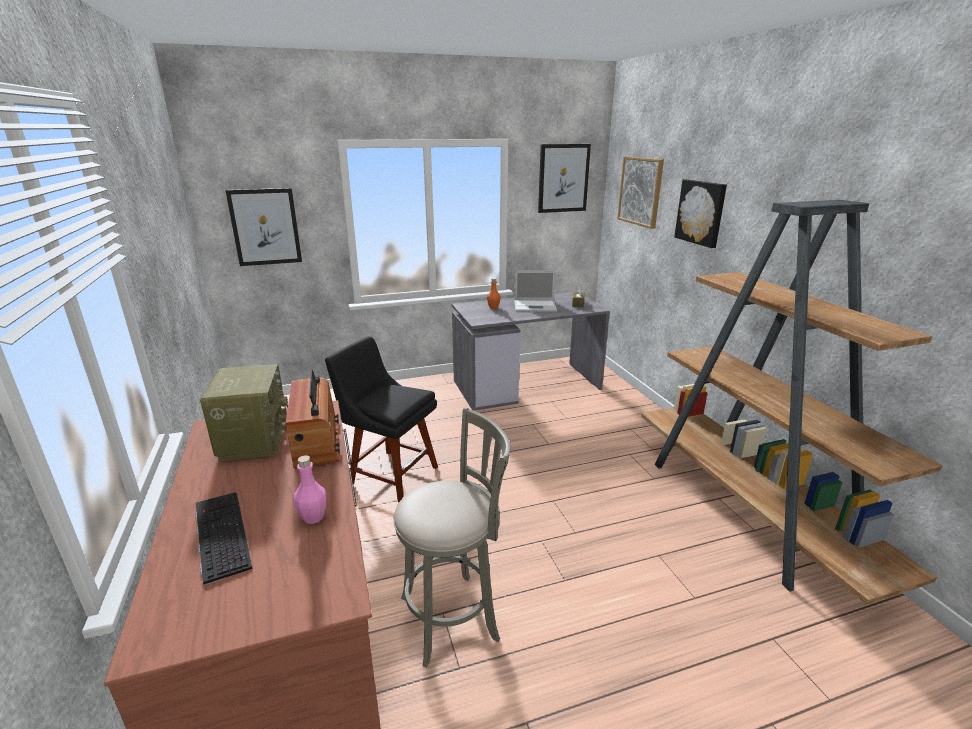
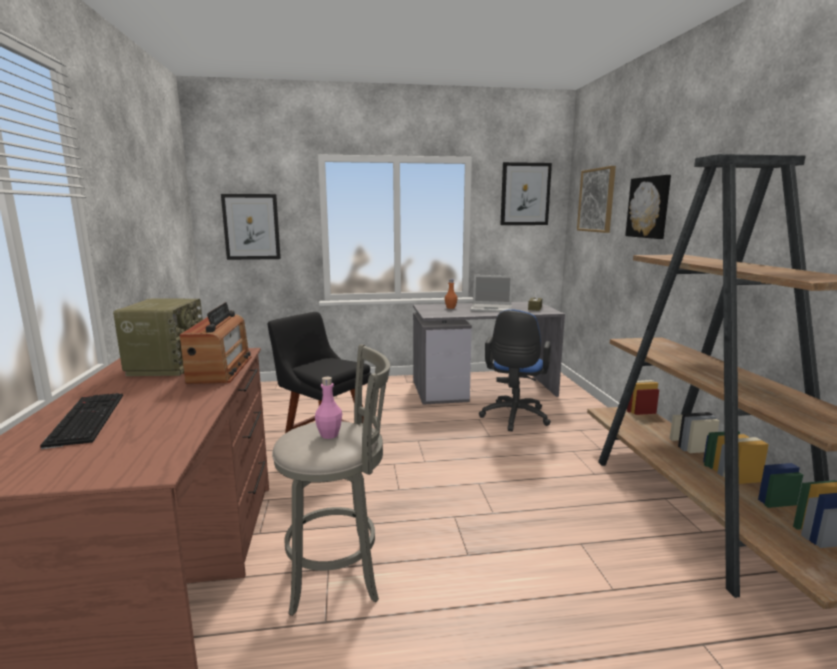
camera: 10 degrees right, 10 degrees down
pink bottle [294,455,327,524] -> pink bottle moved to [315,377,342,439]
none -> blue office chair [479,309,551,431]

